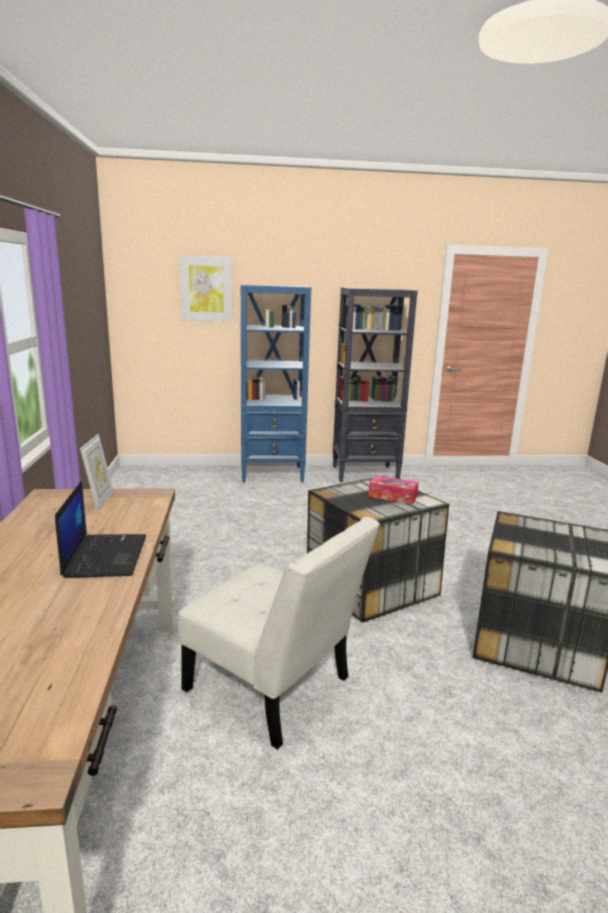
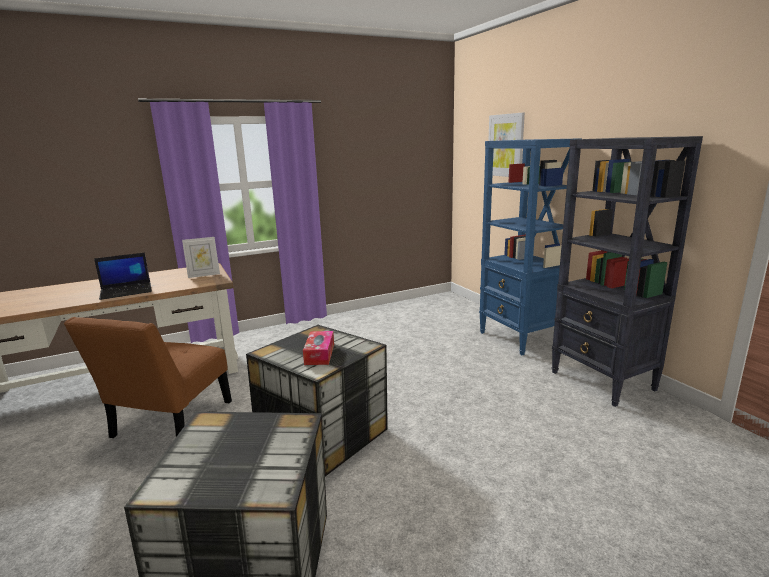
camera: 70 degrees right, 0 degrees up
white chair [178,517,380,750] -> brown chair [64,317,232,438]

